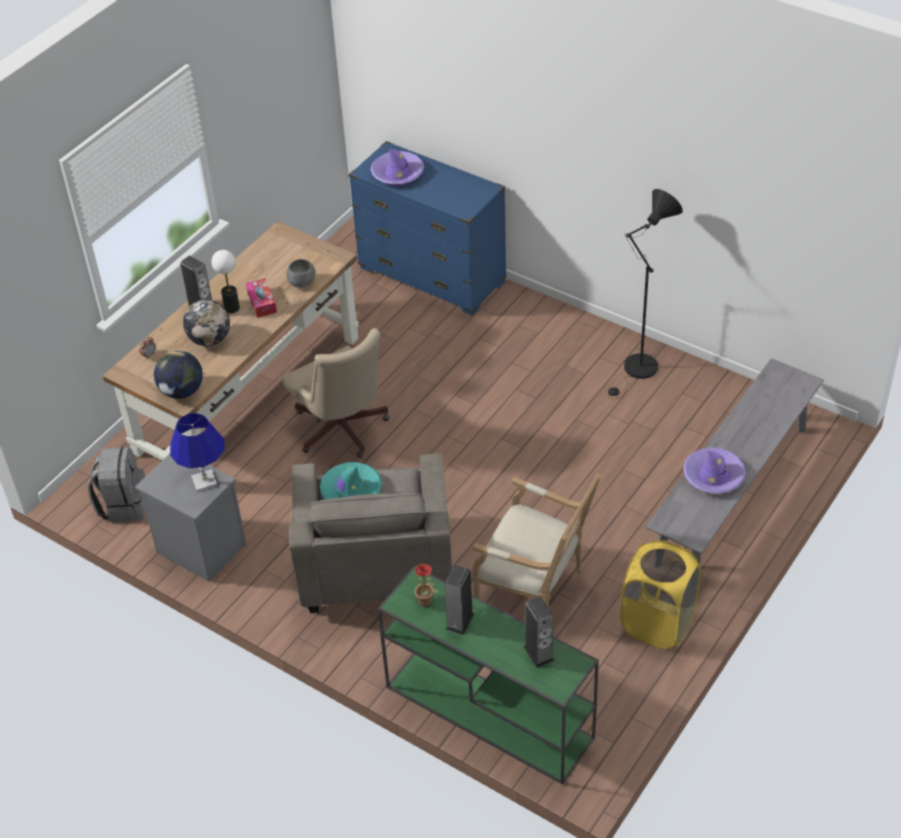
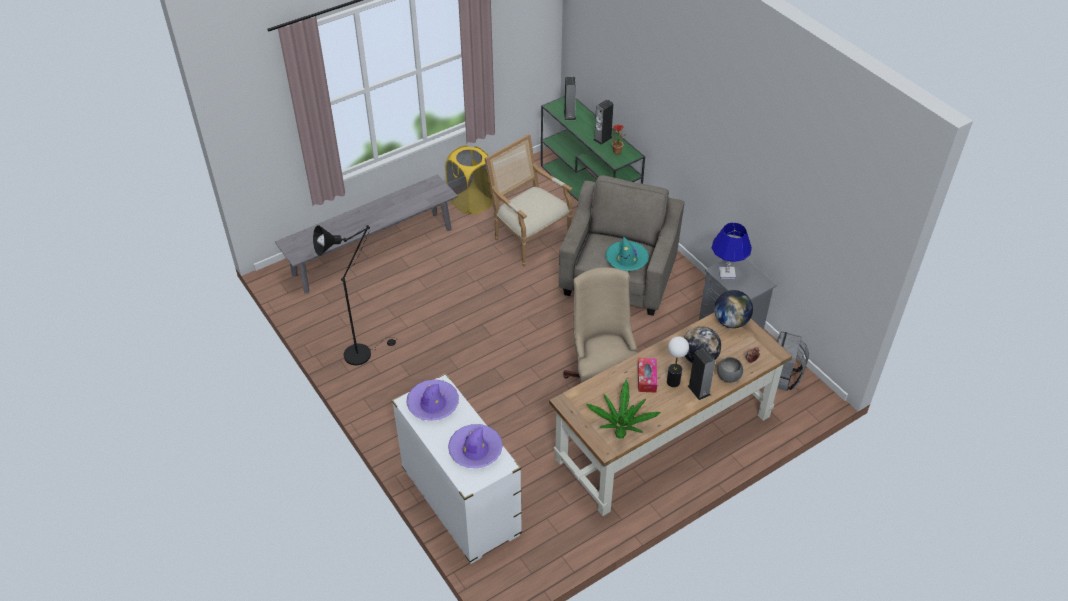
camera: 160 degrees left, 0 degrees up
grey bowl [287,259,316,288] -> grey bowl moved to [717,357,743,383]
blue dresser [349,141,507,316] -> white dresser [392,373,522,564]
purple hat [683,447,746,494] -> purple hat moved to [406,379,459,421]
none -> potted plant [586,379,661,439]

